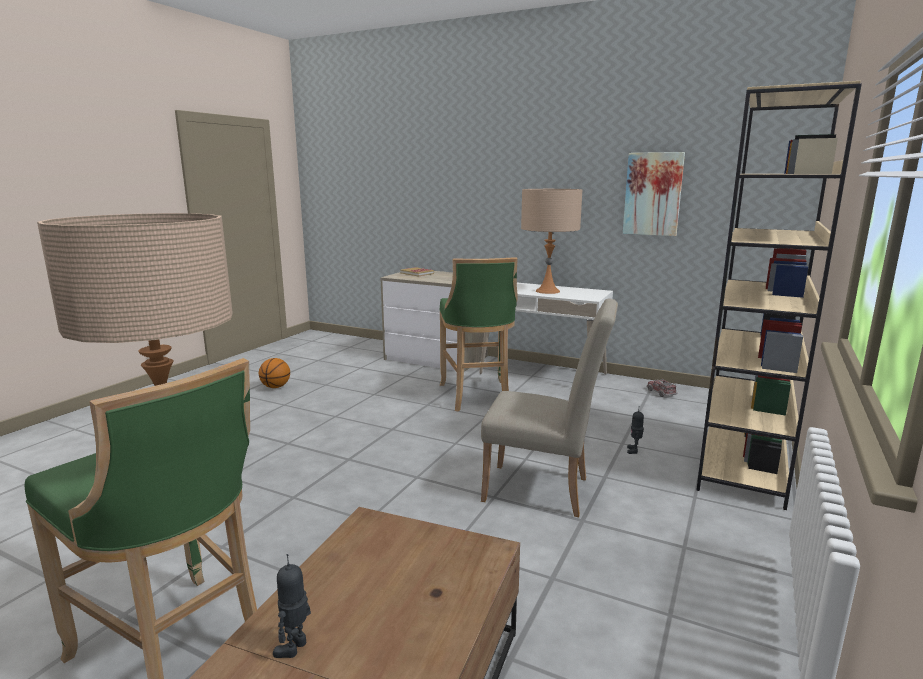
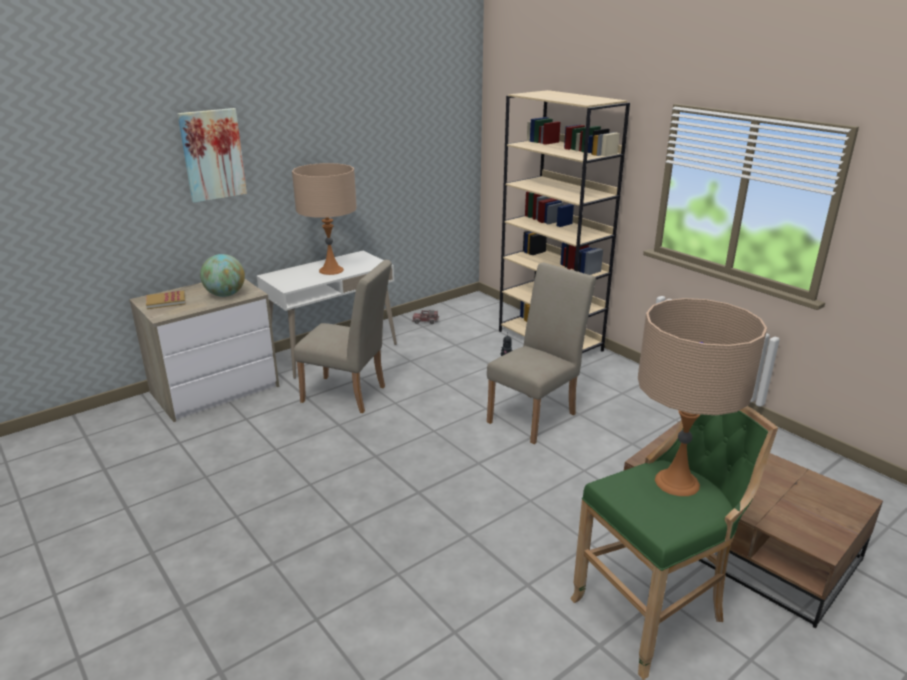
camera: 65 degrees left, 10 degrees up
basketball [259,358,290,388] -> none
toy robot [273,554,311,658] -> none
green stool [439,257,518,411] -> beige chair [294,260,392,413]
picture [623,152,685,236] -> picture moved to [177,108,247,203]
none -> globe [200,254,245,297]

